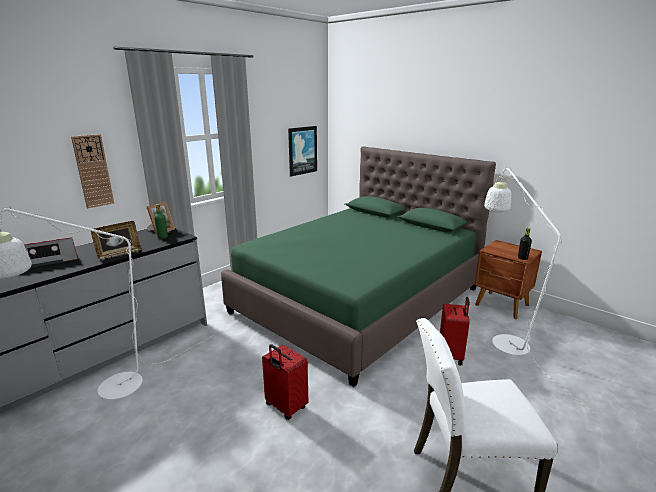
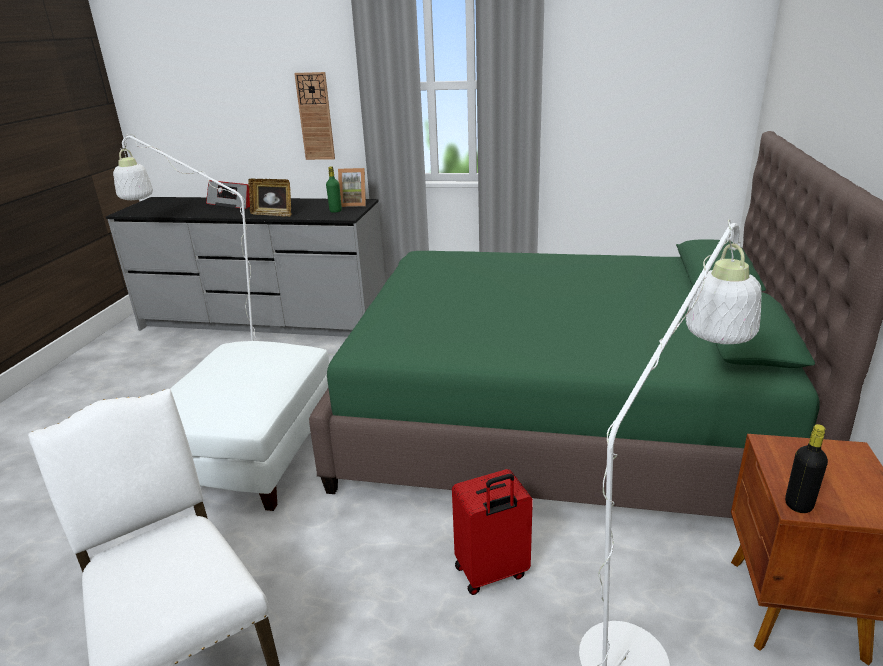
camera: 60 degrees right, 5 degrees up
red suitcase [262,344,308,420] -> white ottoman [170,341,329,511]
picture [288,126,317,177] -> none

